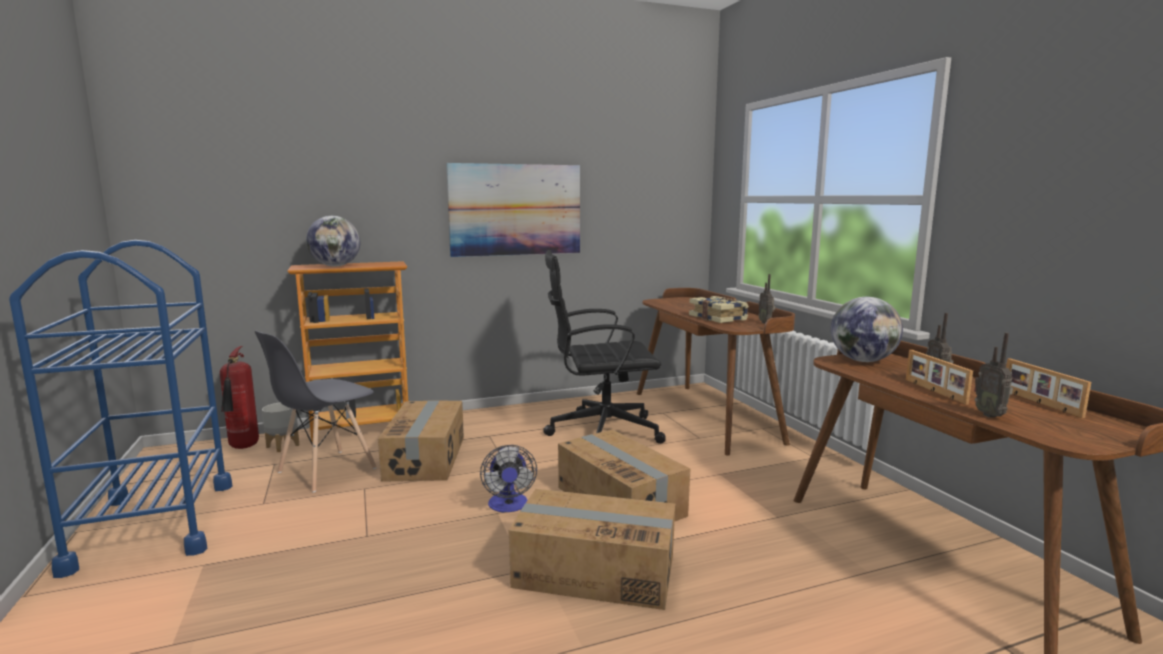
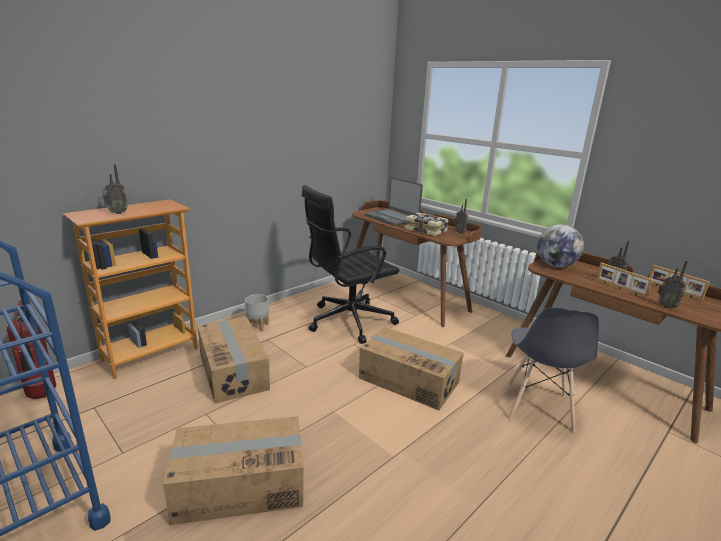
camera: 25 degrees left, 10 degrees up
grey chair [255,331,377,492] -> grey chair moved to [507,307,599,432]
grey planter [262,403,300,452] -> grey planter moved to [245,294,269,332]
globe [306,216,360,267] -> radio [103,164,128,214]
picture [446,163,580,257] -> none
fan [480,445,537,512] -> none
cardboard box [509,489,675,610] -> cardboard box moved to [163,416,304,525]
none -> laptop [365,177,423,226]

